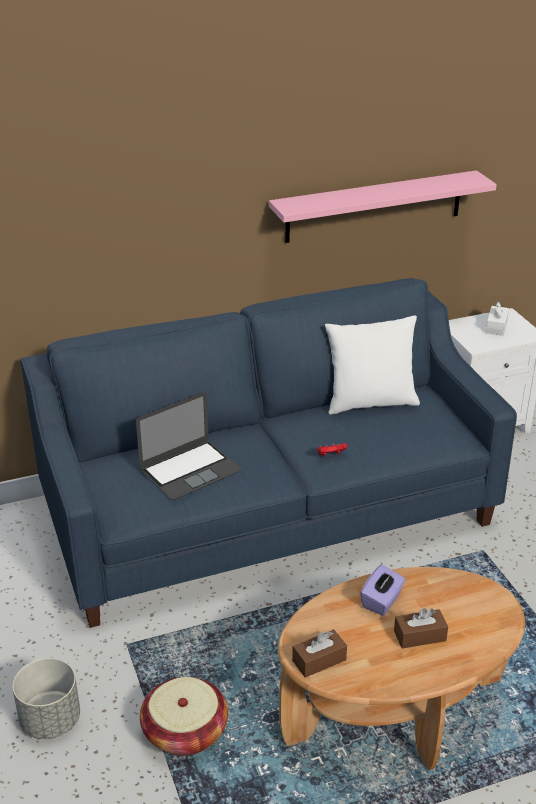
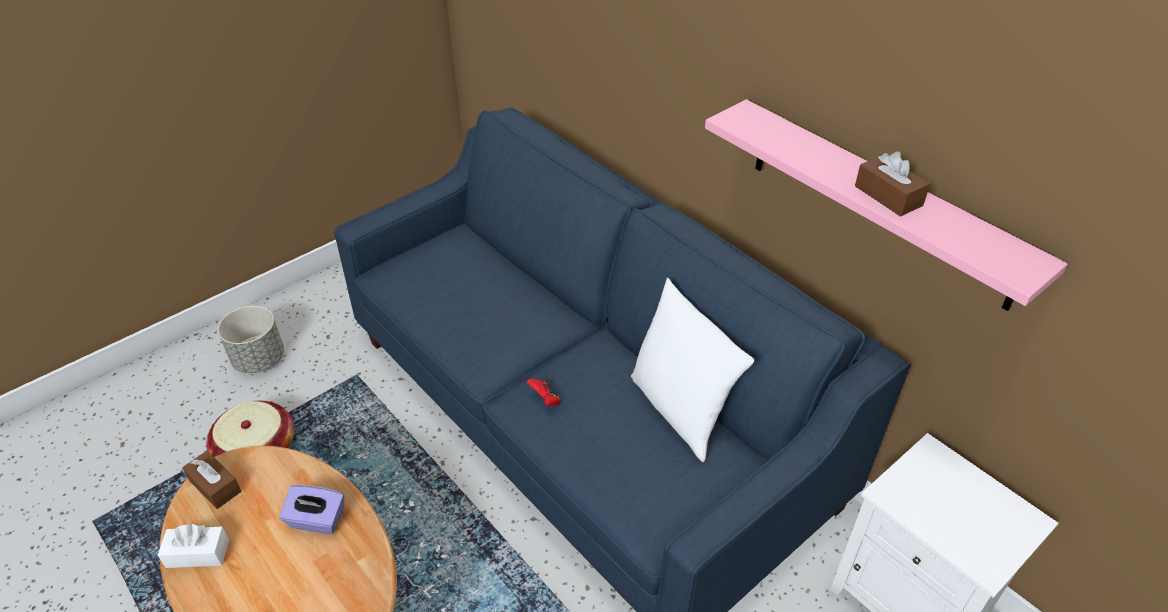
camera: 70 degrees right, 10 degrees up
laptop [136,392,241,500] -> none
brown tissue box [394,608,448,649] -> brown tissue box moved to [855,151,930,217]
white tissue box [486,301,509,336] -> white tissue box moved to [158,524,229,568]

